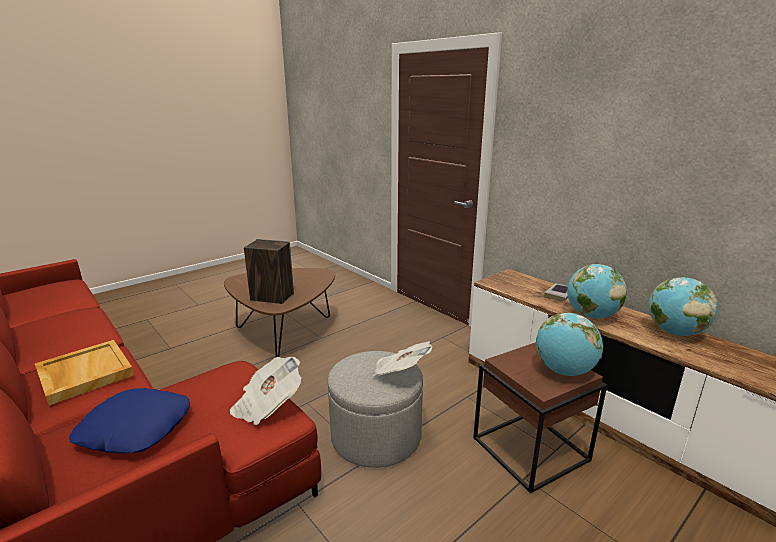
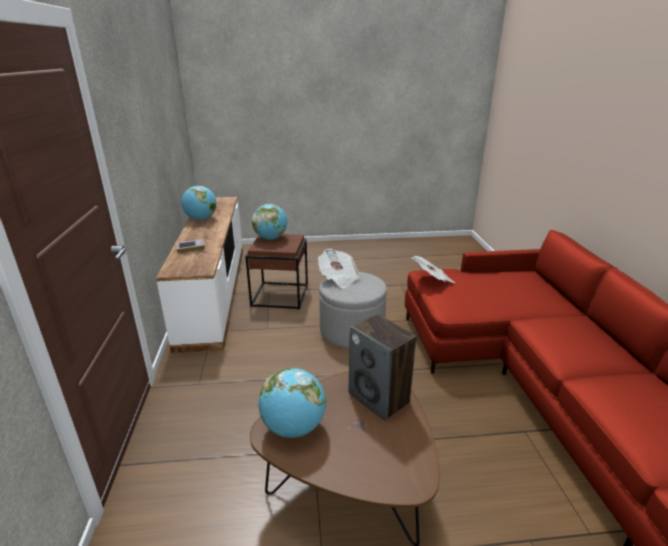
camera: 145 degrees left, 5 degrees up
beige tray [35,340,134,405] -> none
blue pillow [69,388,190,454] -> none
globe [567,264,627,319] -> globe moved to [258,368,326,438]

